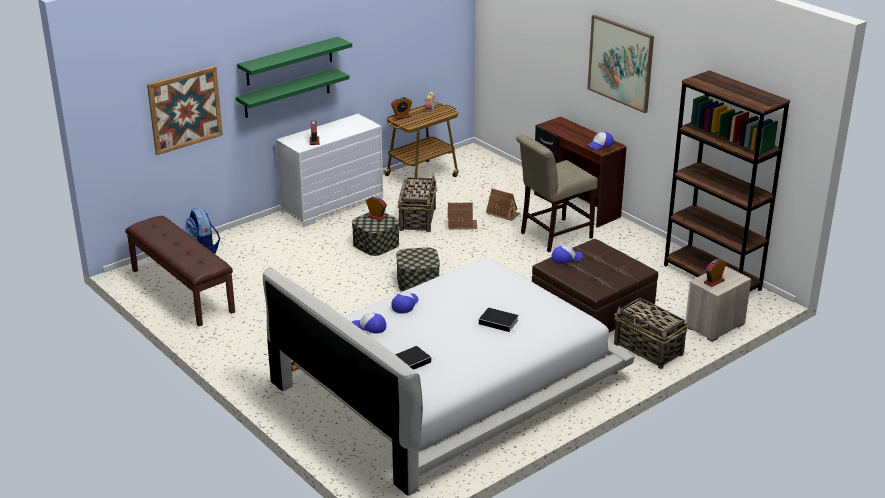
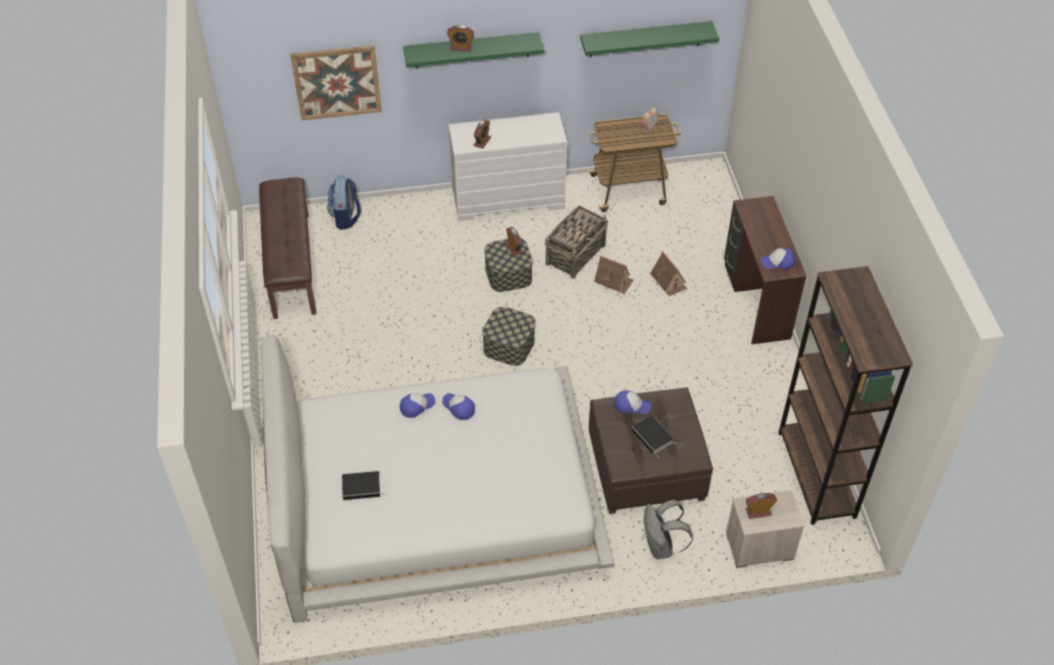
camera: 30 degrees right, 20 degrees up
green shelf [236,68,350,118] -> green shelf moved to [580,21,719,57]
cap [352,313,386,333] -> cap moved to [442,393,475,420]
alarm clock [391,97,412,119] -> alarm clock moved to [447,25,474,52]
book [479,308,519,333] -> book moved to [631,416,673,457]
beige chair [516,135,598,252] -> none
picture [587,15,654,113] -> none
basket [614,298,688,369] -> grey backpack [644,500,693,559]

